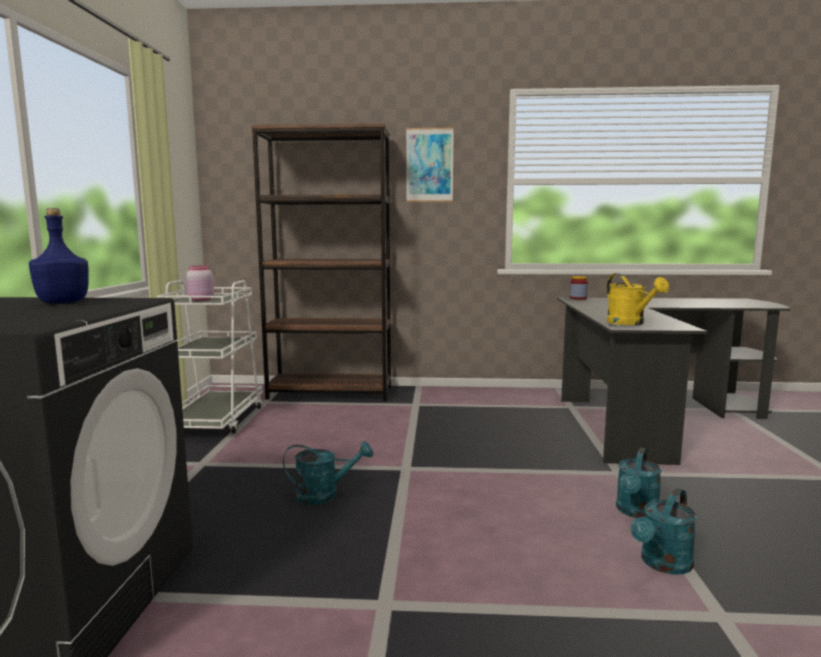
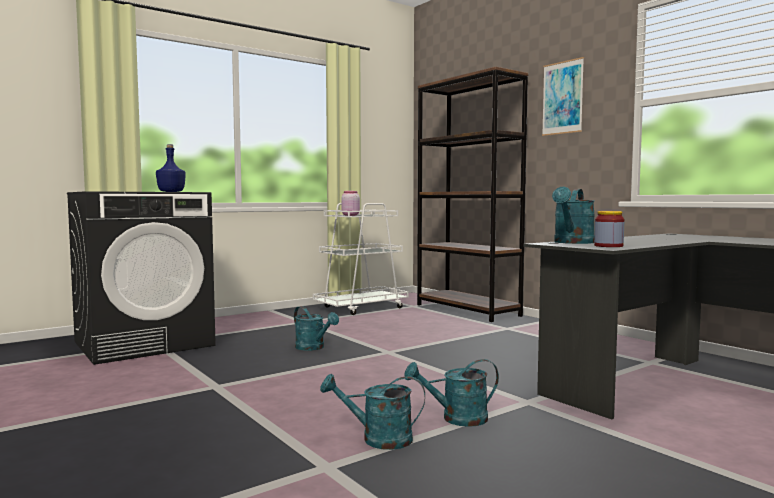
camera: 50 degrees right, 5 degrees down
jar [570,276,588,299] -> jar moved to [594,211,624,247]
yellow watering can [607,273,669,325] -> turquoise watering can [552,187,595,244]

